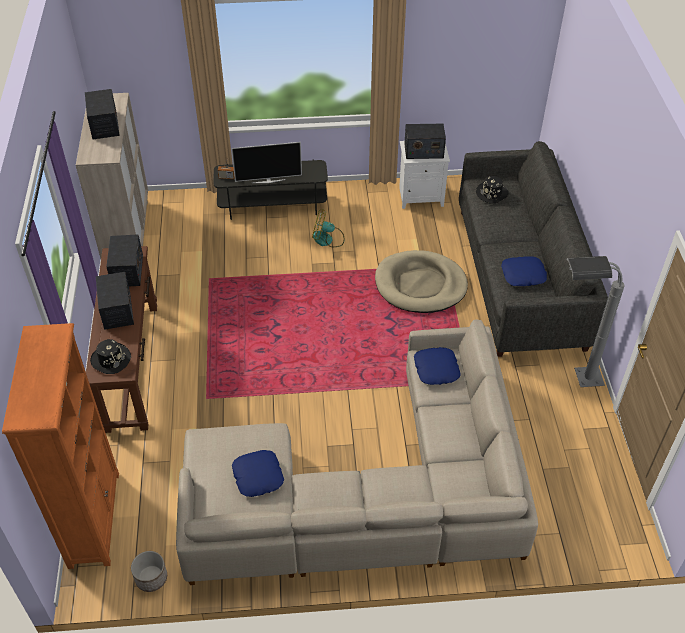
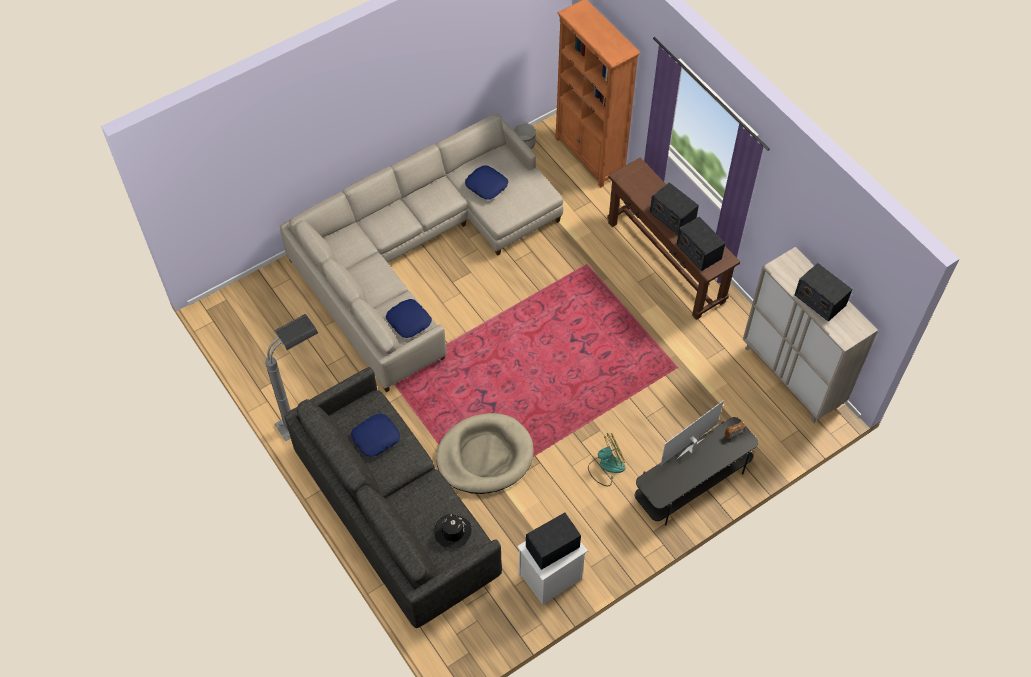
camera: 150 degrees right, 10 degrees up
black hat [90,339,131,374] -> none

